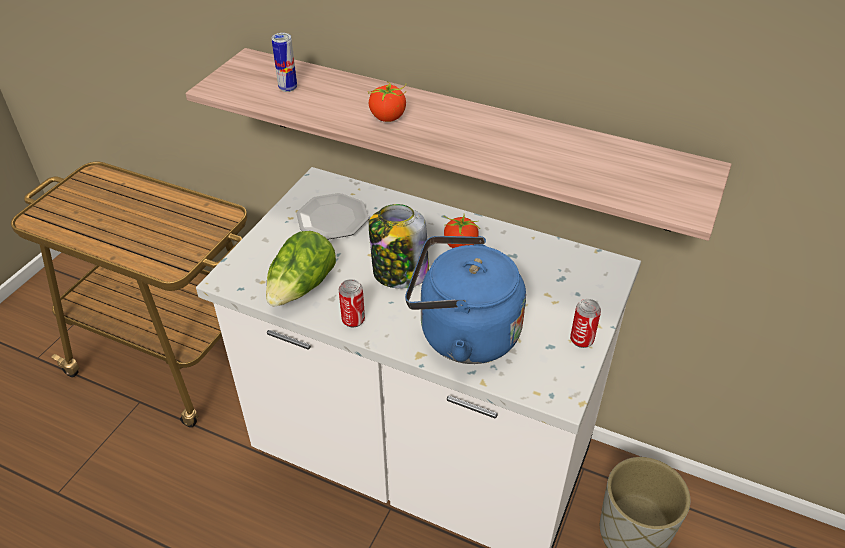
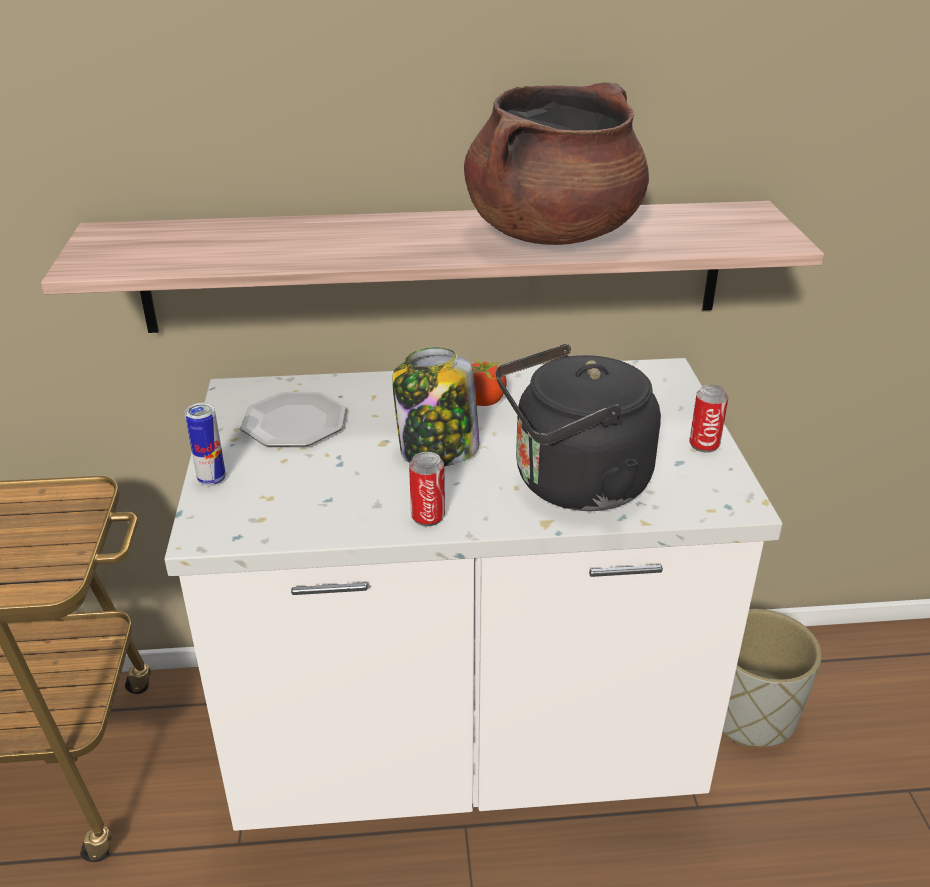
camera: 30 degrees left, 10 degrees down
lettuce [266,231,336,307] -> none
can [271,33,297,92] -> can moved to [185,403,226,486]
tomato [369,81,406,122] -> none
blue kettle [405,236,526,364] -> black kettle [496,344,661,511]
none -> brown cooking pot [464,82,649,245]

